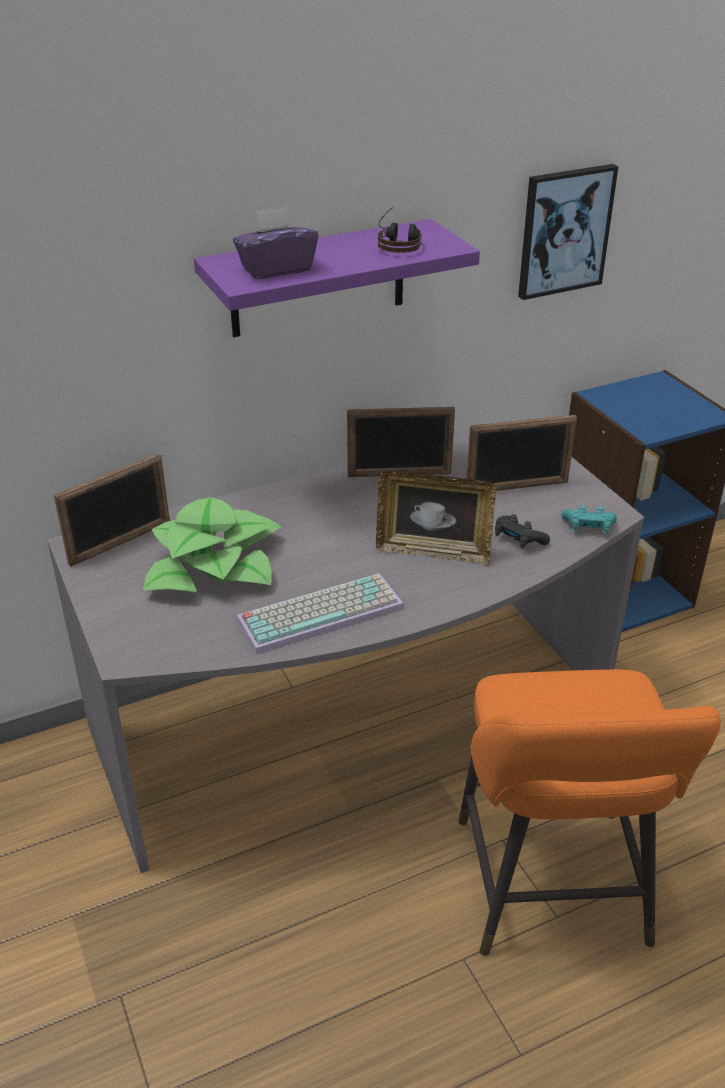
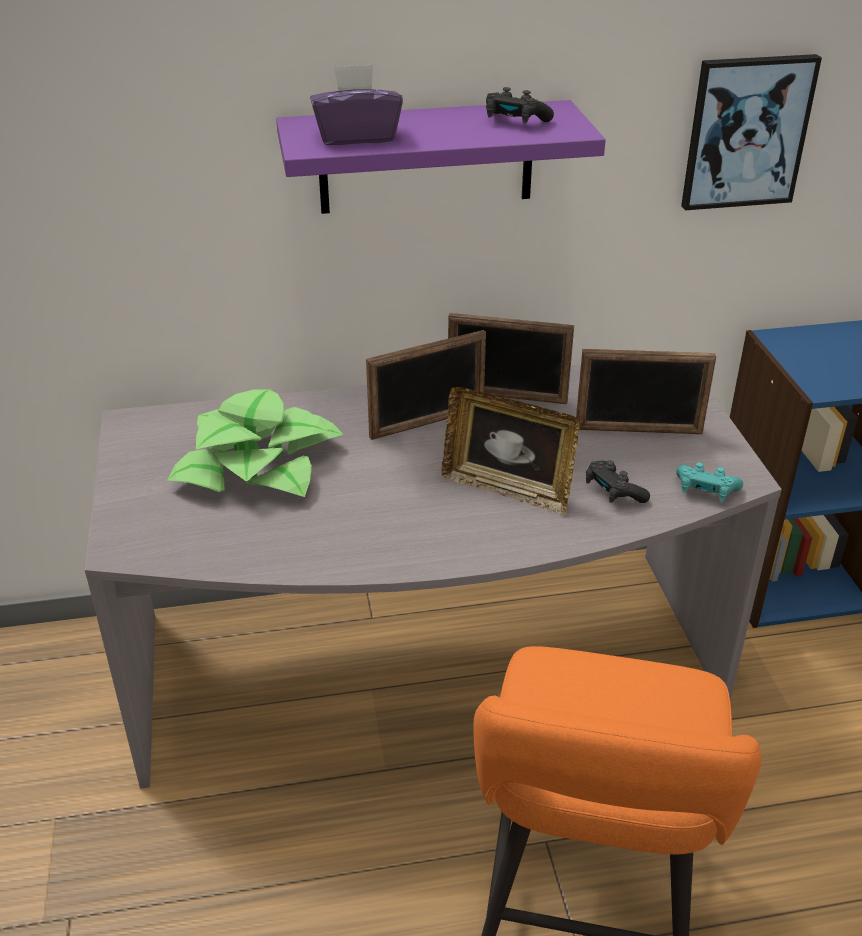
camera: 15 degrees right, 0 degrees up
picture frame [54,453,170,567] -> picture frame moved to [366,330,486,440]
keyboard [236,573,404,655] -> none
headphones [378,208,422,253] -> black game controller [486,87,554,124]

